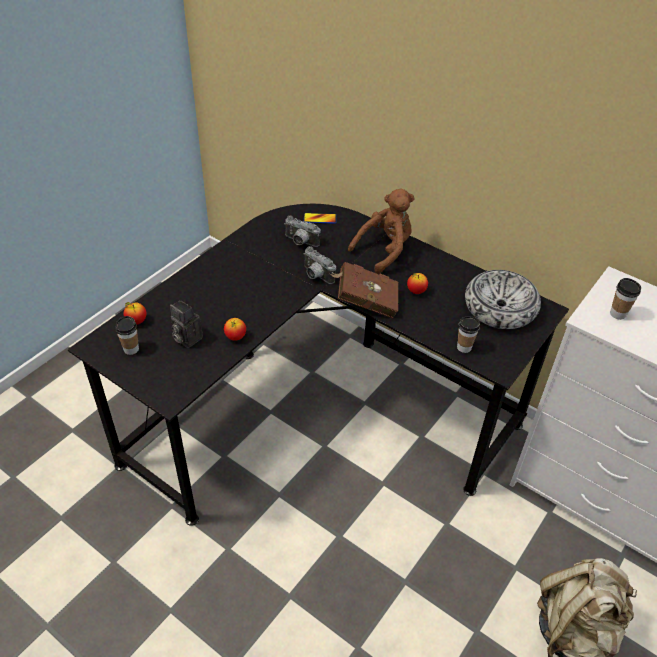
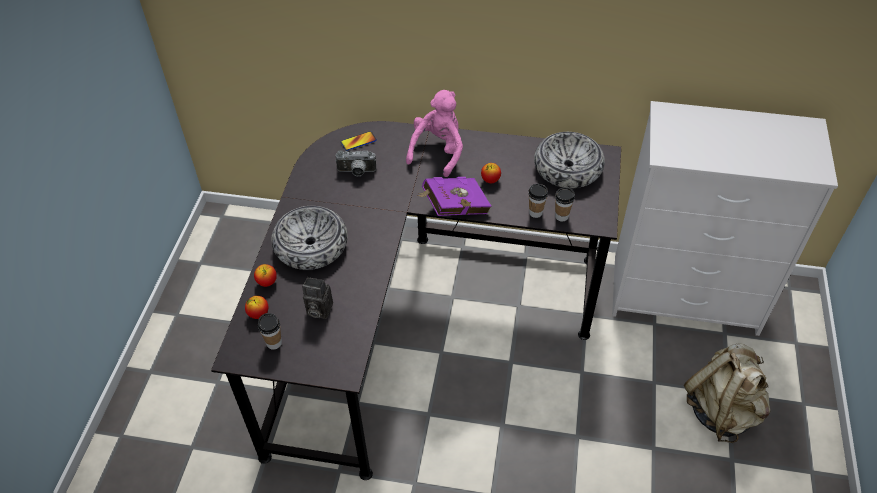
camera: 25 degrees left, 5 degrees up
apple [224,318,246,341] -> apple moved to [254,264,277,287]
camera [304,246,336,284] -> none
brown book [330,262,398,318] -> purple book [417,177,491,216]
brown plush toy [348,188,415,274] -> pink plush toy [406,90,463,177]
cup [610,278,641,320] -> cup moved to [528,184,548,218]
none -> bowl [271,206,348,270]

